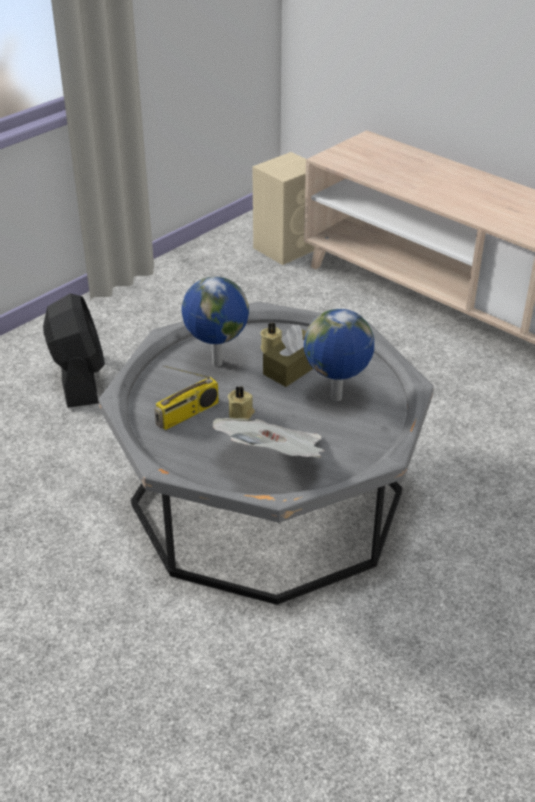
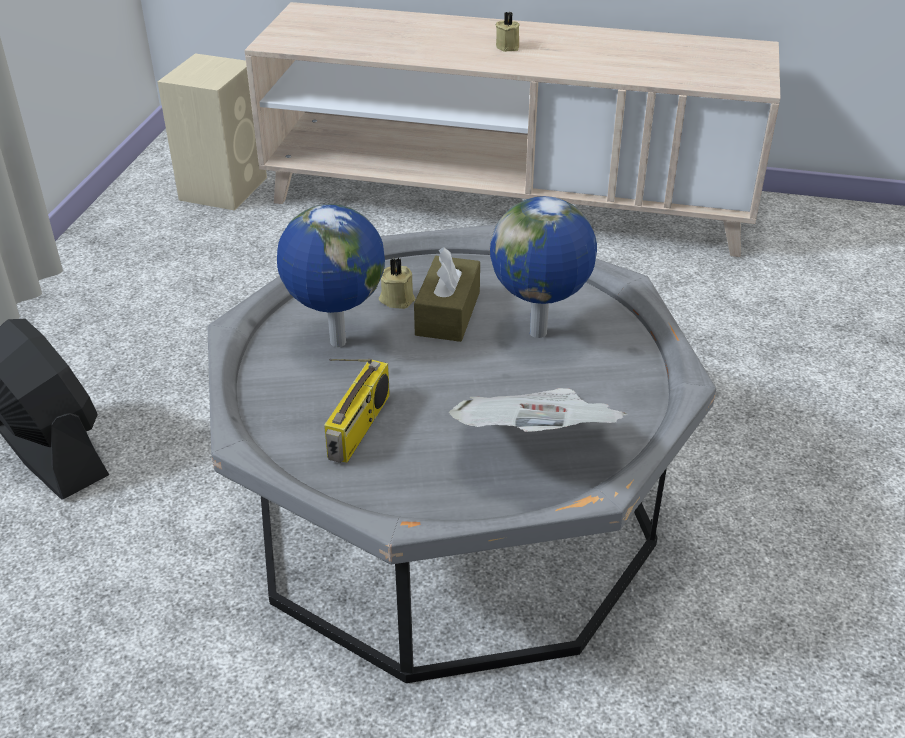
camera: 30 degrees left, 0 degrees up
beige candle [228,386,255,419] -> beige candle moved to [496,12,519,52]

